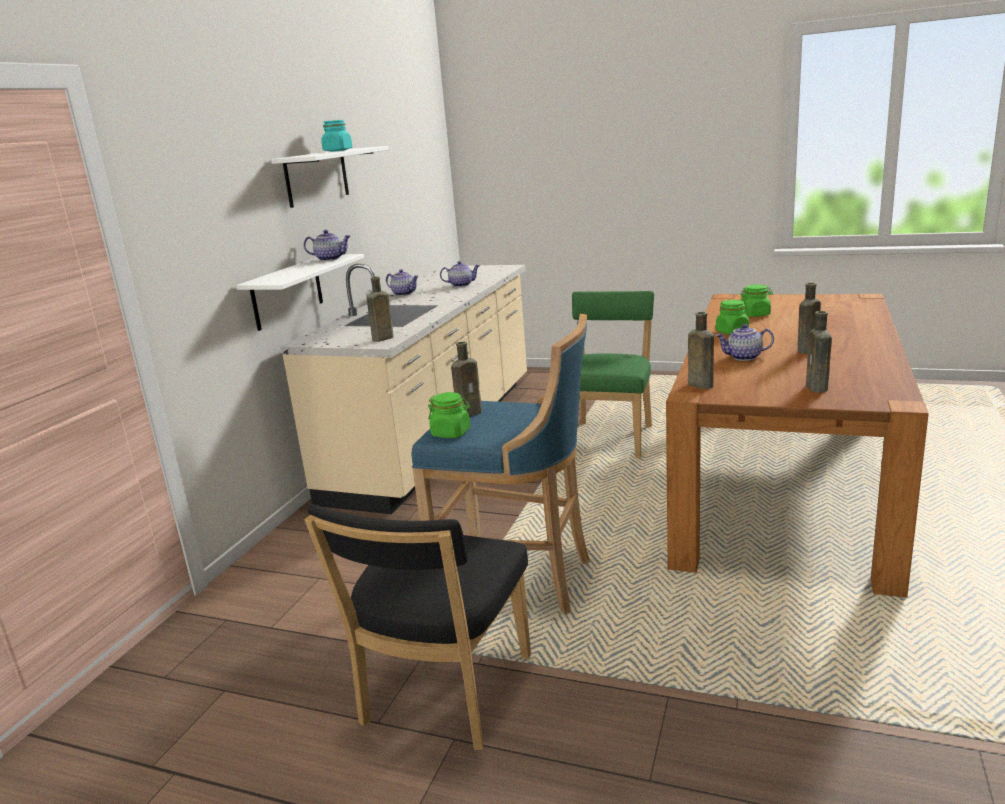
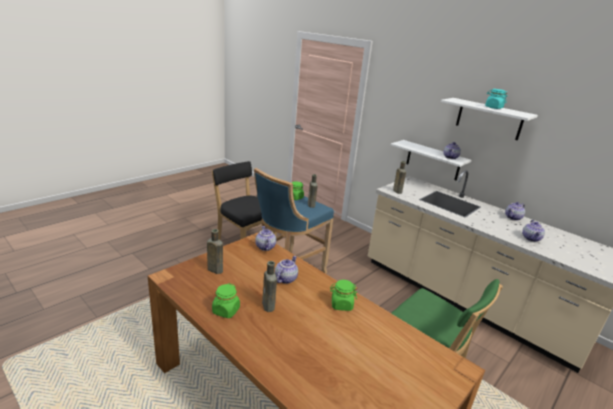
camera: 110 degrees right, 5 degrees up
brown bottle [688,312,714,389] -> teapot [255,226,276,251]
green jar [741,284,773,317] -> green jar moved to [212,283,240,318]

